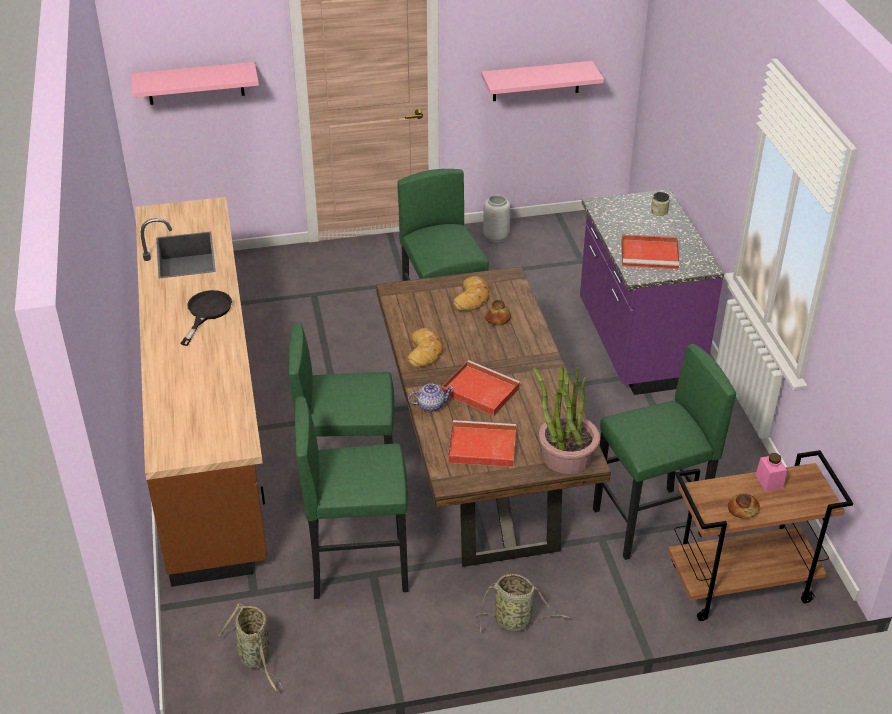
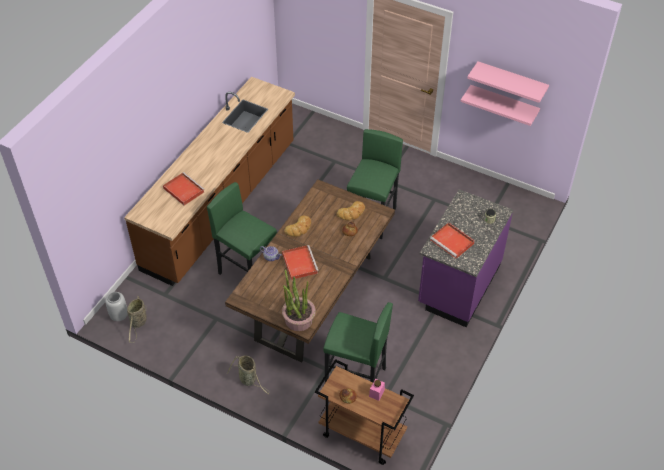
camera: 40 degrees right, 10 degrees up
pink shelf [132,62,259,105] -> pink shelf moved to [467,61,549,103]
black frying pan [181,290,232,346] -> none
green stool [295,397,408,599] -> none
red tray [448,420,516,467] -> red tray moved to [163,172,204,205]
grey vase [483,195,511,242] -> grey vase moved to [105,292,128,321]

